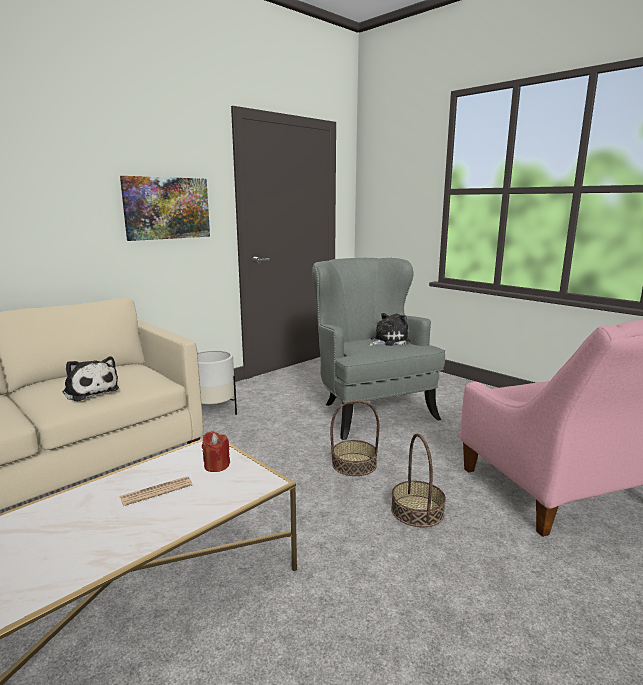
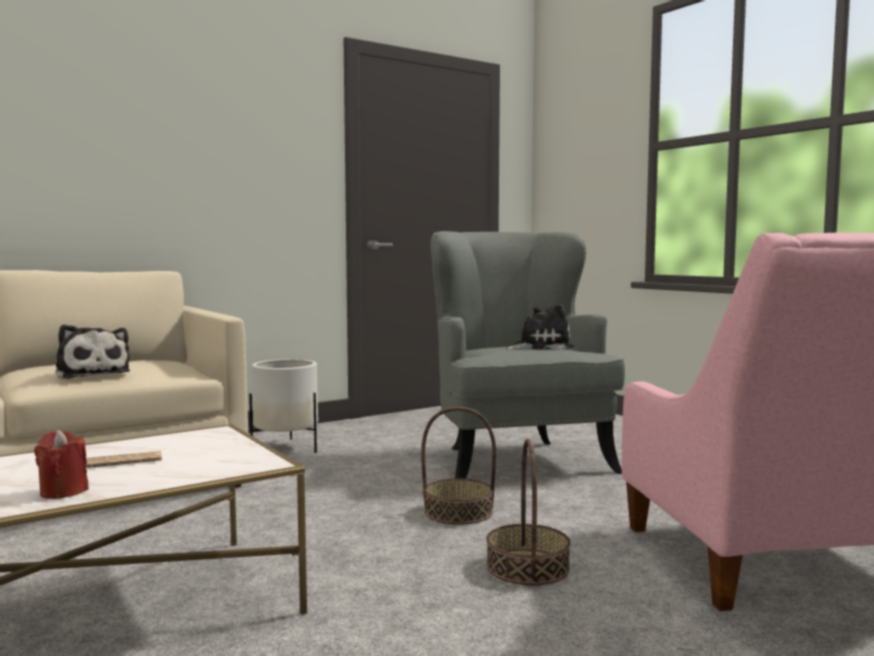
camera: 10 degrees right, 10 degrees down
picture [120,176,210,241] -> none
red candle [202,431,230,472] -> red candle moved to [34,430,89,499]

